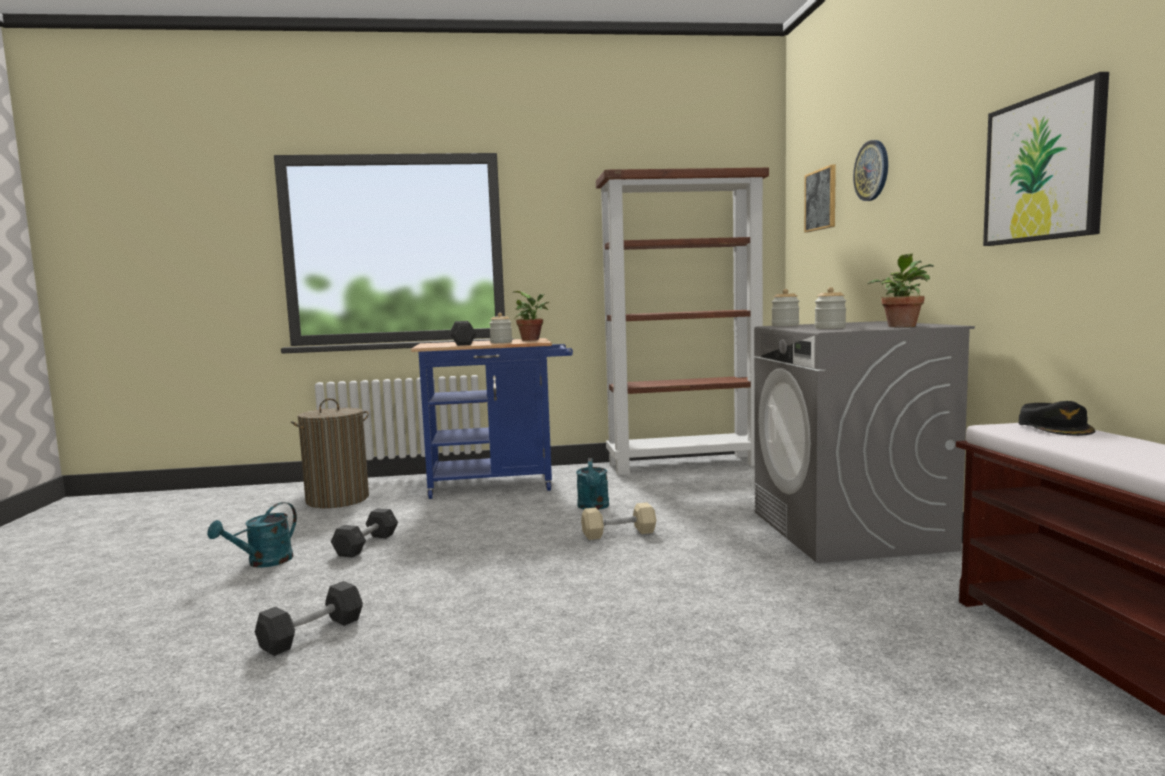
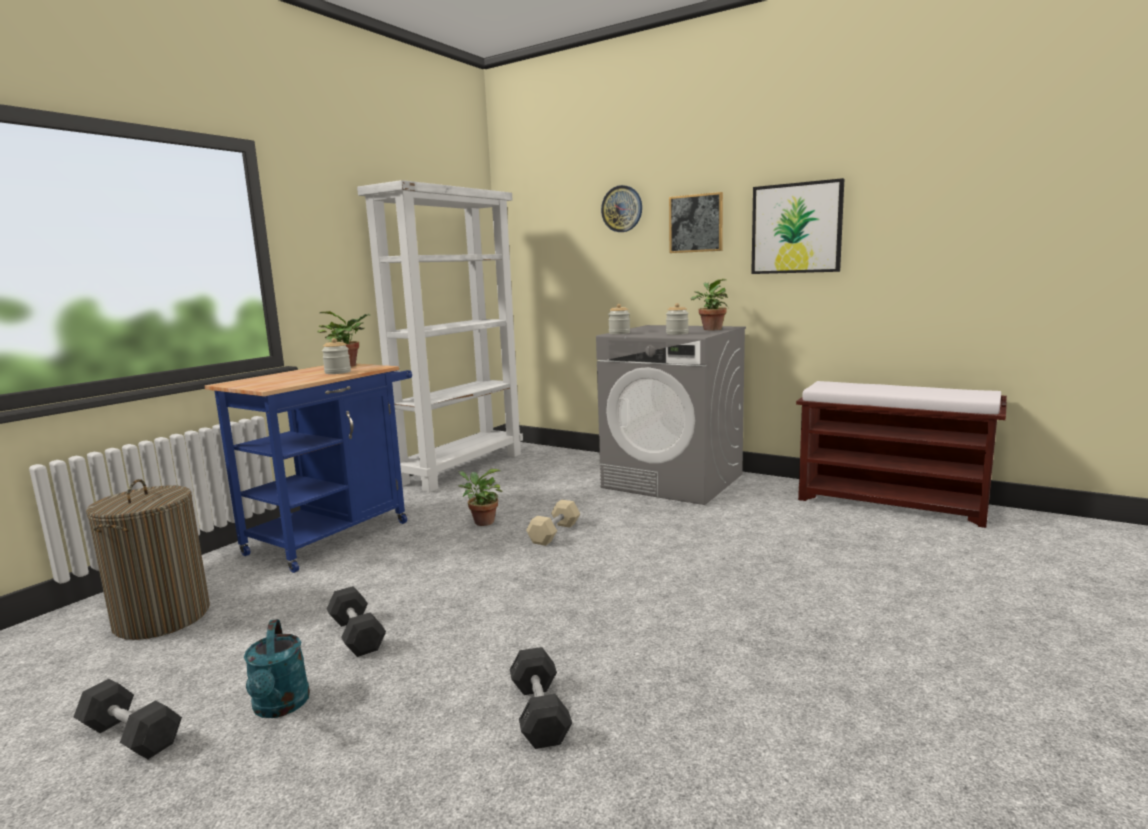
camera: 50 degrees left, 5 degrees up
grey dumbbell [450,321,477,346] -> grey dumbbell moved to [74,679,182,759]
turquoise watering can [576,458,609,510] -> potted plant [458,469,502,526]
brown bookcase [596,168,769,475] -> white bookcase [357,180,523,492]
picture [804,164,836,233] -> picture moved to [669,192,723,253]
black cap [1019,401,1095,436] -> none

